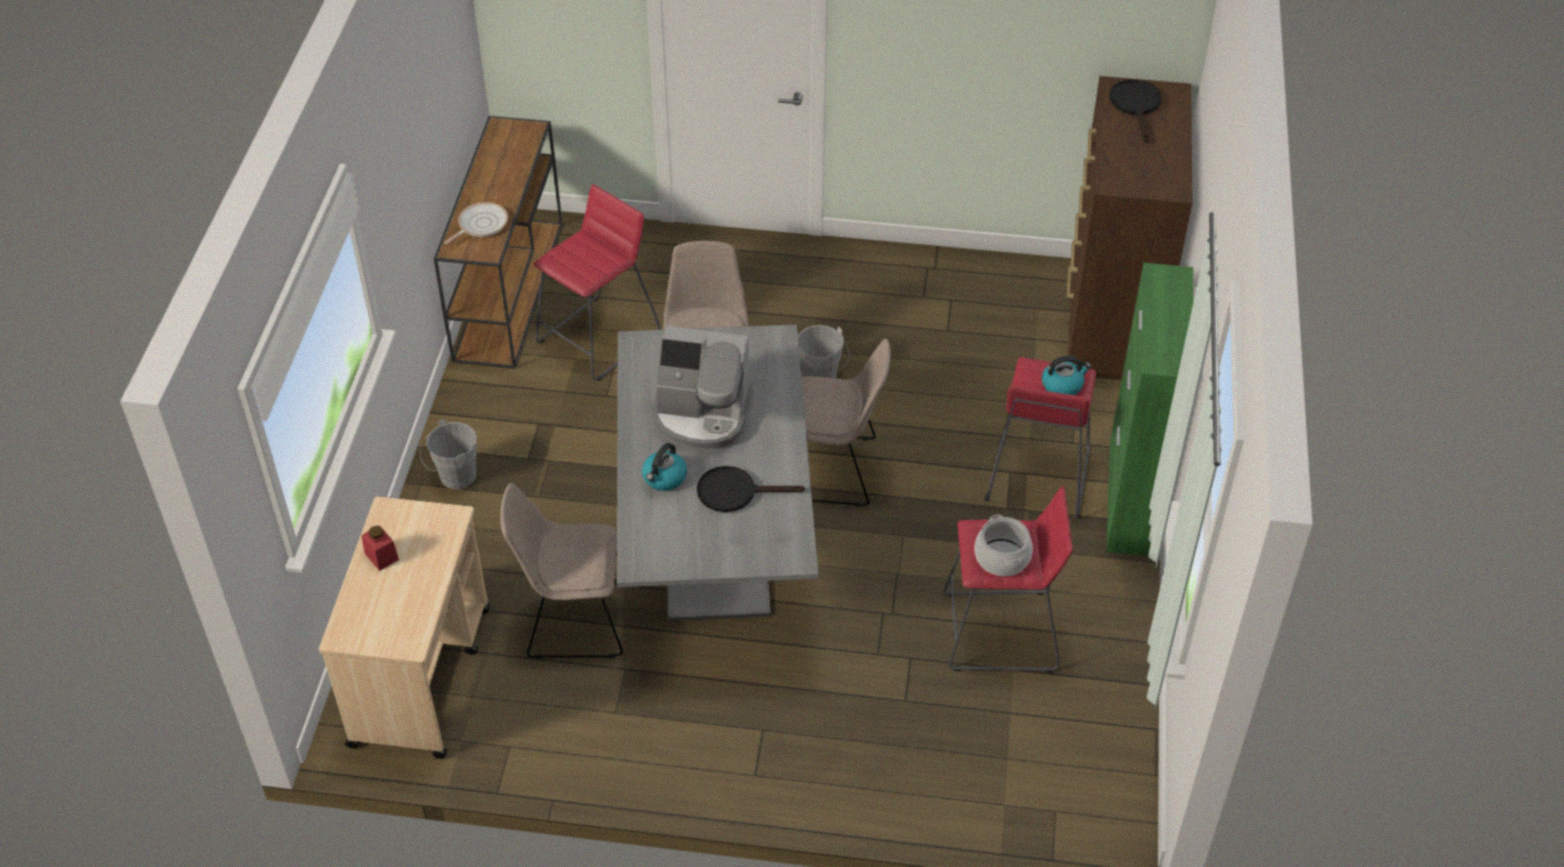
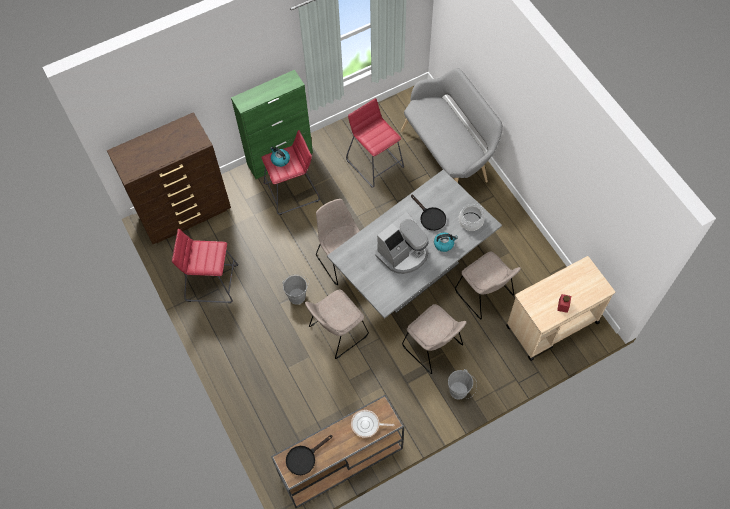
camera: 125 degrees left, 15 degrees up
red stool [534,184,661,381] -> red stool moved to [172,229,238,303]
coffee machine [652,326,753,450] -> coffee machine turned 75 degrees clockwise [376,212,428,274]
cooking pot [975,515,1033,576] -> cooking pot moved to [459,204,485,231]
black frying pan [1109,80,1161,143] -> black frying pan moved to [286,435,332,475]
none -> grey bench [401,68,503,183]
none -> beige chair [402,304,466,374]

